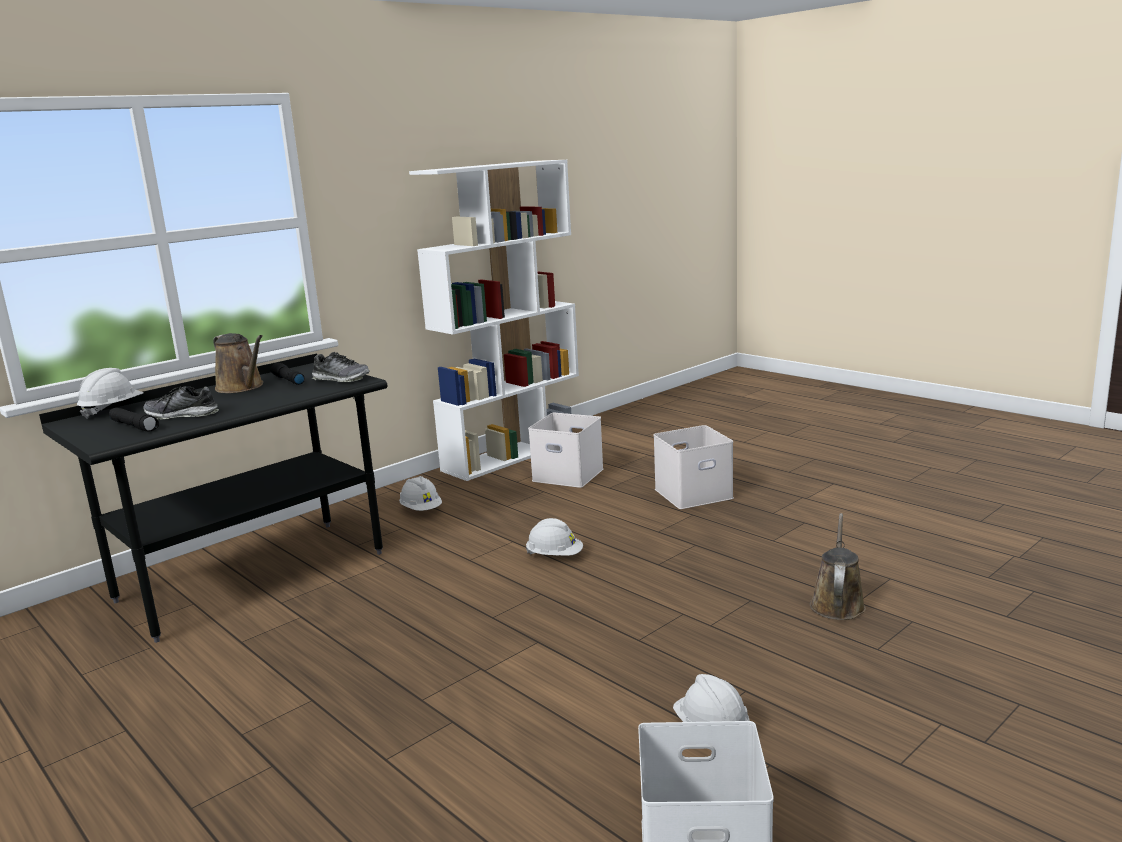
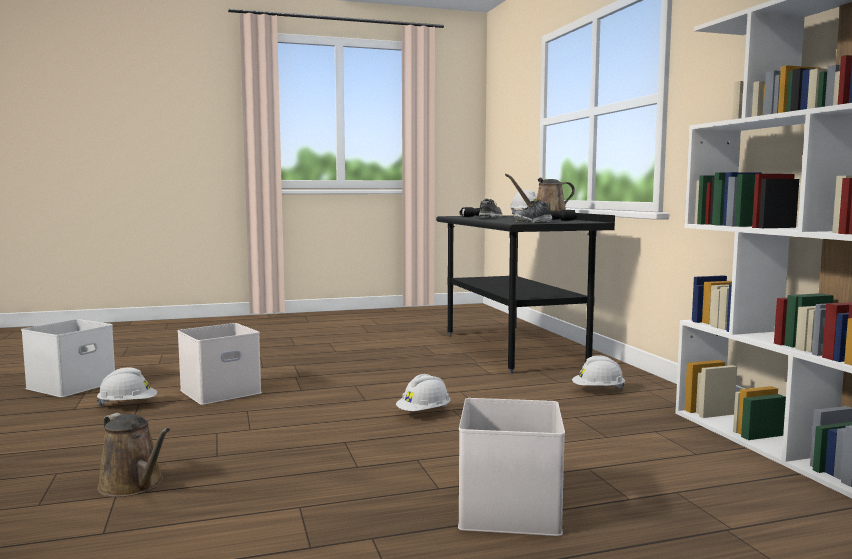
camera: 115 degrees right, 10 degrees down
white storage box [528,413,603,488] -> white storage box moved to [178,323,262,405]

